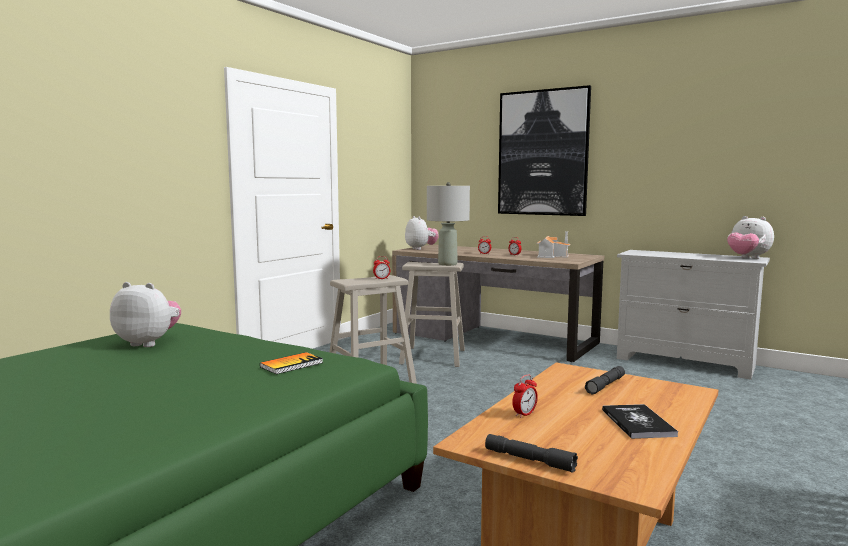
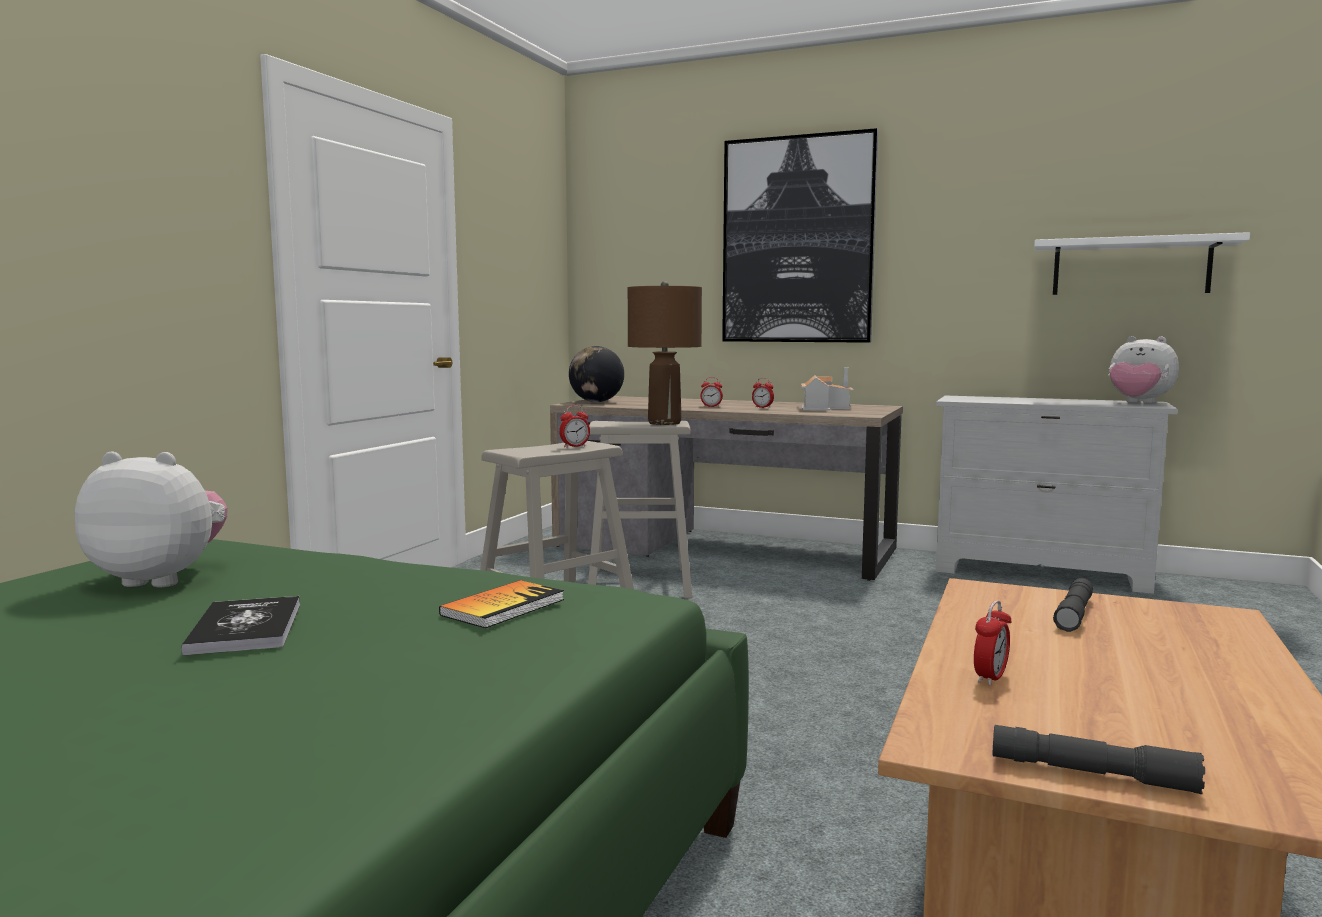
camera: 10 degrees left, 0 degrees up
plush toy [405,216,439,250] -> globe [569,346,624,402]
grey table lamp [427,182,470,266] -> brown table lamp [628,281,702,425]
book [602,404,678,439] -> book moved to [181,596,300,656]
none -> white shelf [1034,232,1250,295]

